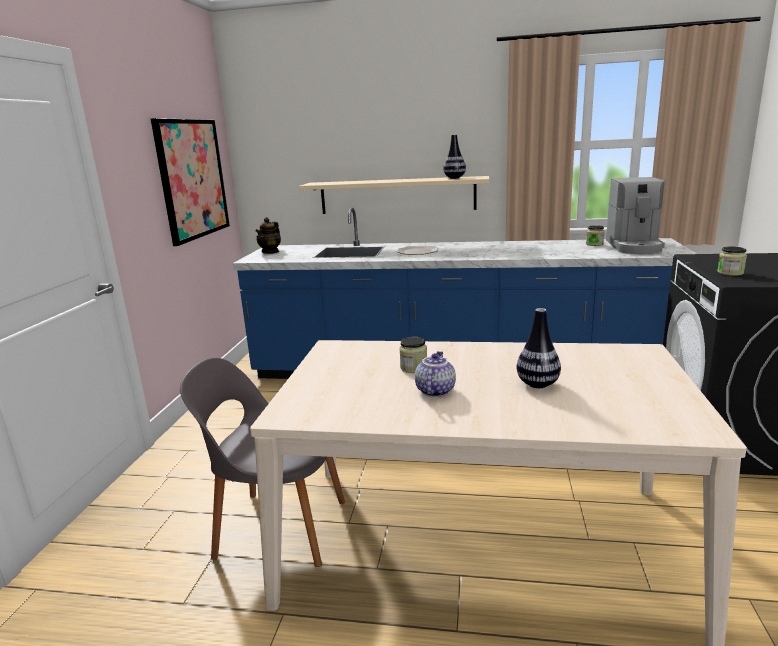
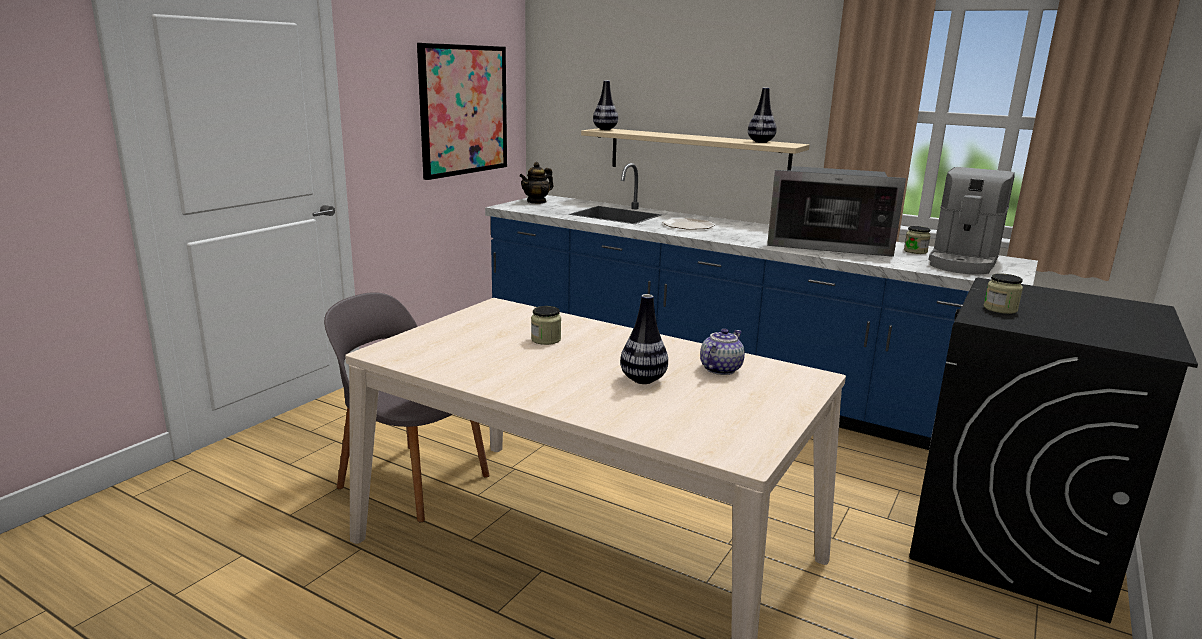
camera: 20 degrees right, 0 degrees up
teapot [415,351,456,397] -> teapot moved to [700,329,745,375]
none -> vase [593,81,618,130]
none -> microwave [767,166,906,257]

